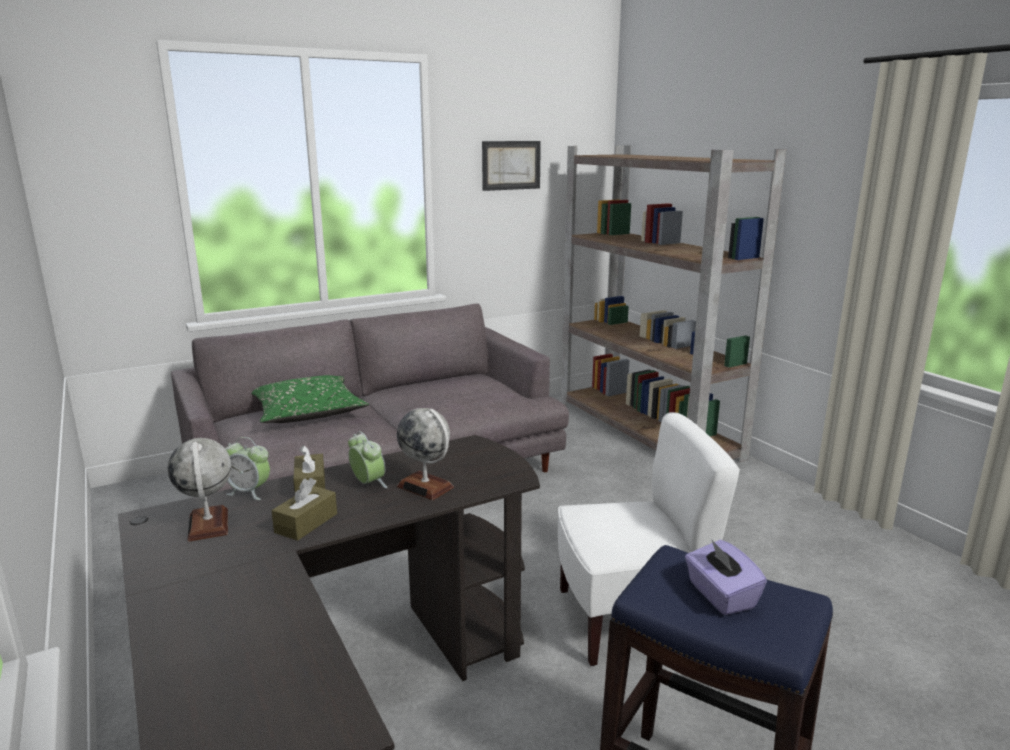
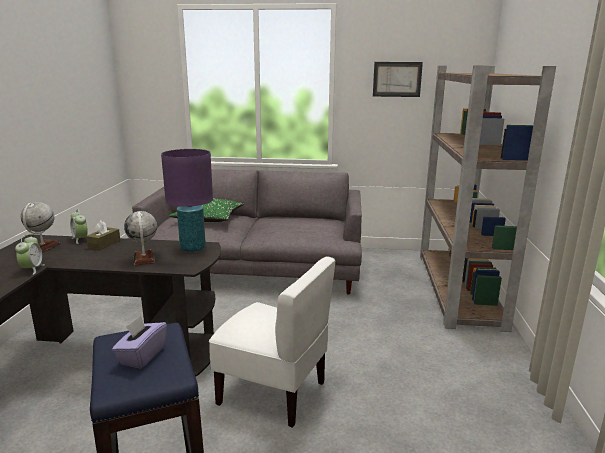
camera: 35 degrees right, 0 degrees up
brown tissue box [272,478,337,541] -> none
alarm clock [348,431,388,488] -> alarm clock moved to [15,235,45,274]
none -> purple table lamp [161,149,213,252]

